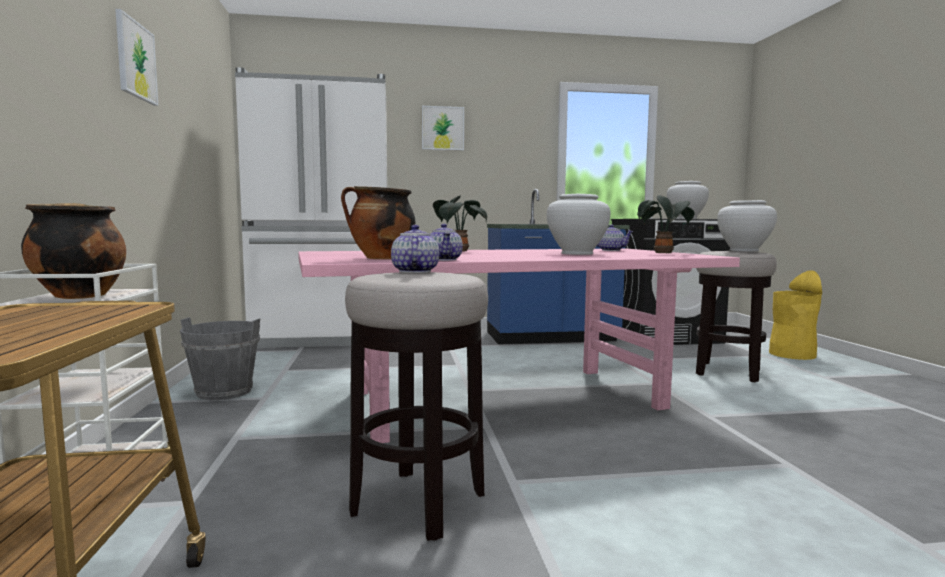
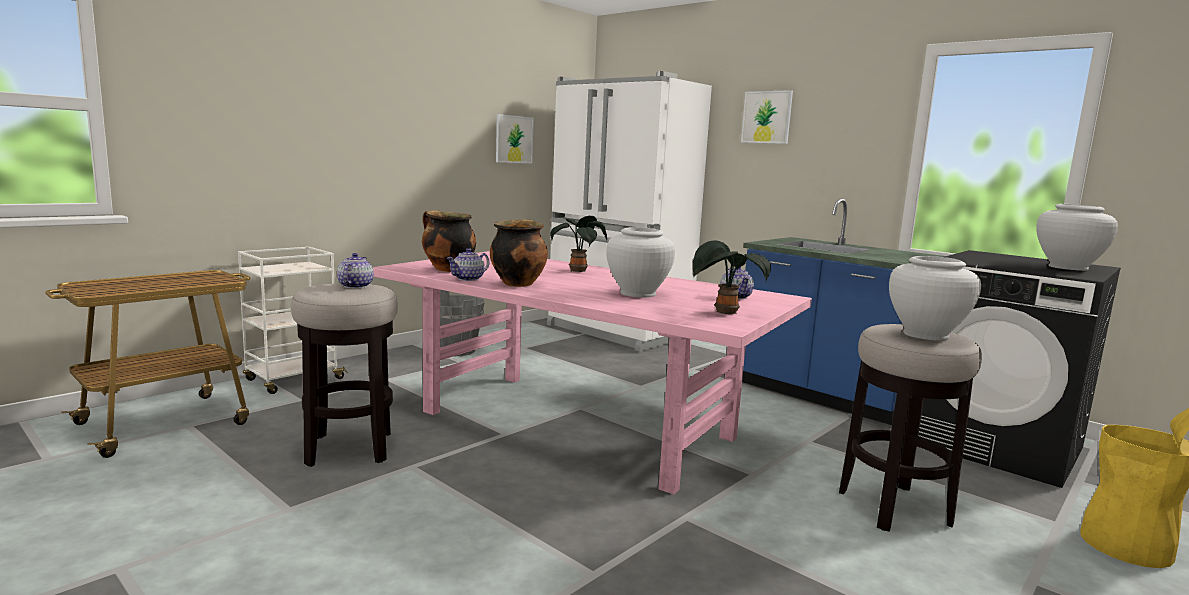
camera: 50 degrees right, 5 degrees up
cooking pot [21,203,126,299] -> cooking pot moved to [490,219,548,287]
picture [115,9,158,106] -> picture moved to [496,114,534,163]
teapot [391,225,439,273] -> teapot turned 45 degrees counterclockwise [337,253,374,288]

